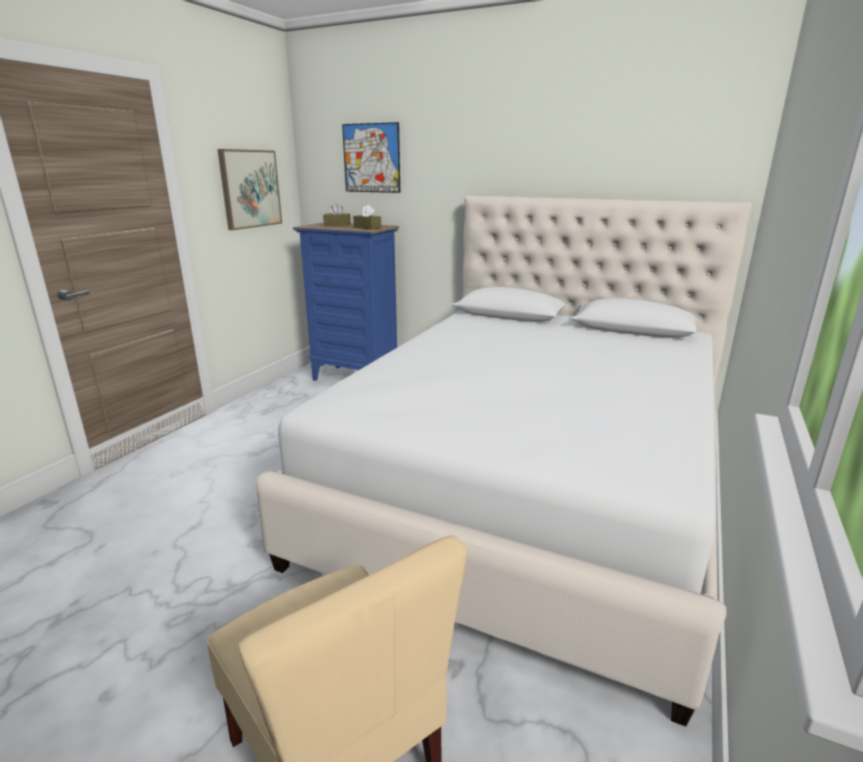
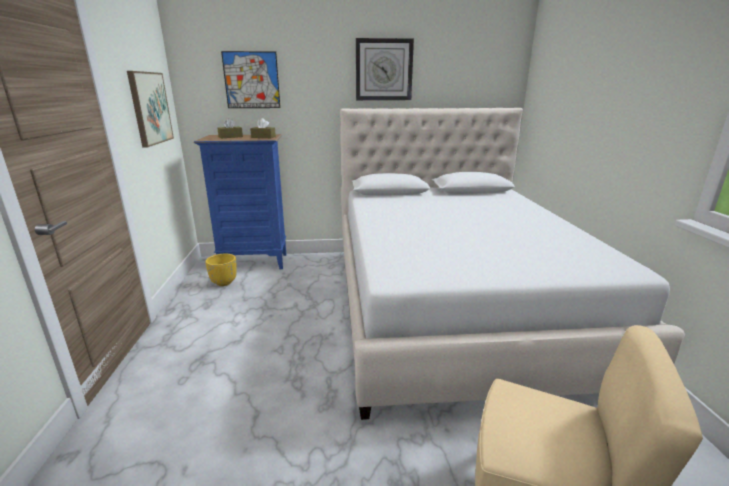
camera: 30 degrees left, 0 degrees up
none -> yellow planter [205,254,237,286]
none -> wall clock [356,38,414,100]

